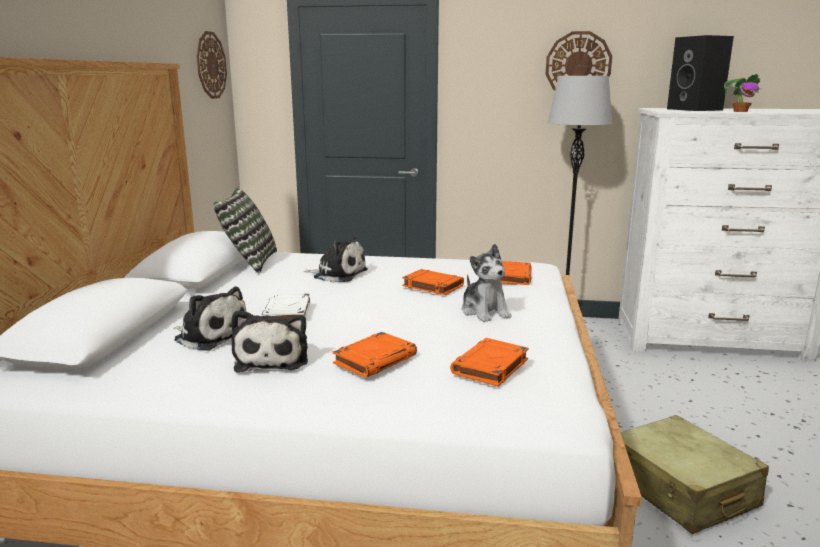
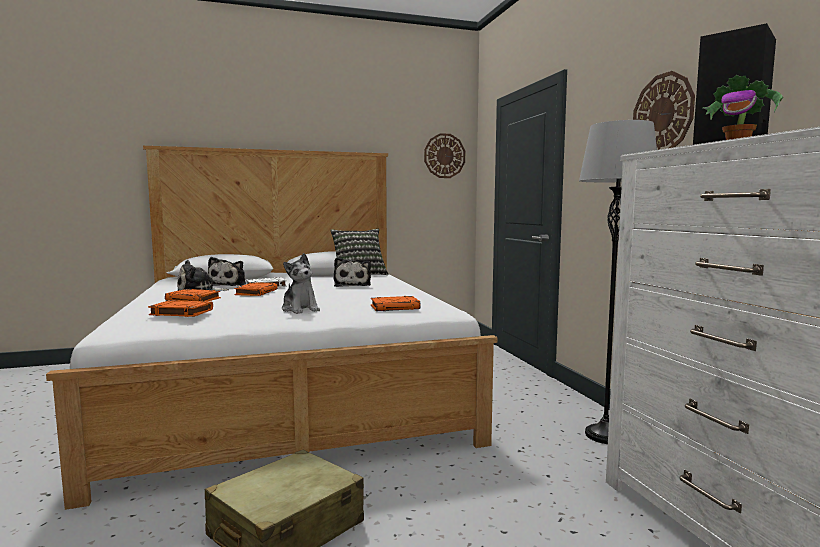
camera: 65 degrees right, 10 degrees down
orange book [402,269,464,295] -> orange book moved to [234,282,278,296]
plush toy [462,244,512,322] -> plush toy turned 75 degrees counterclockwise [282,253,320,314]

